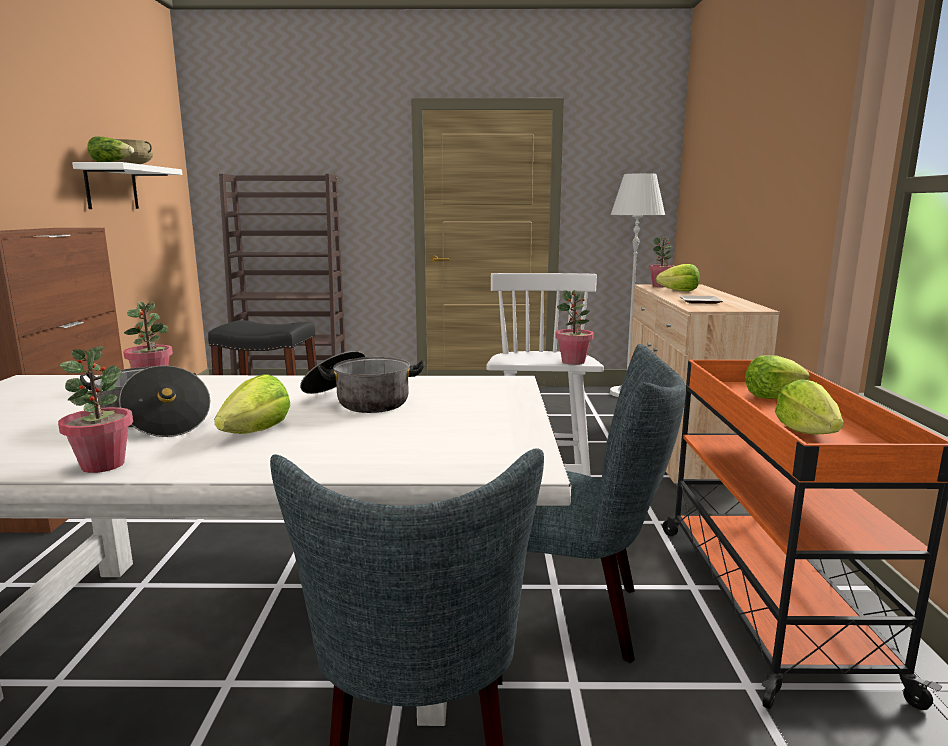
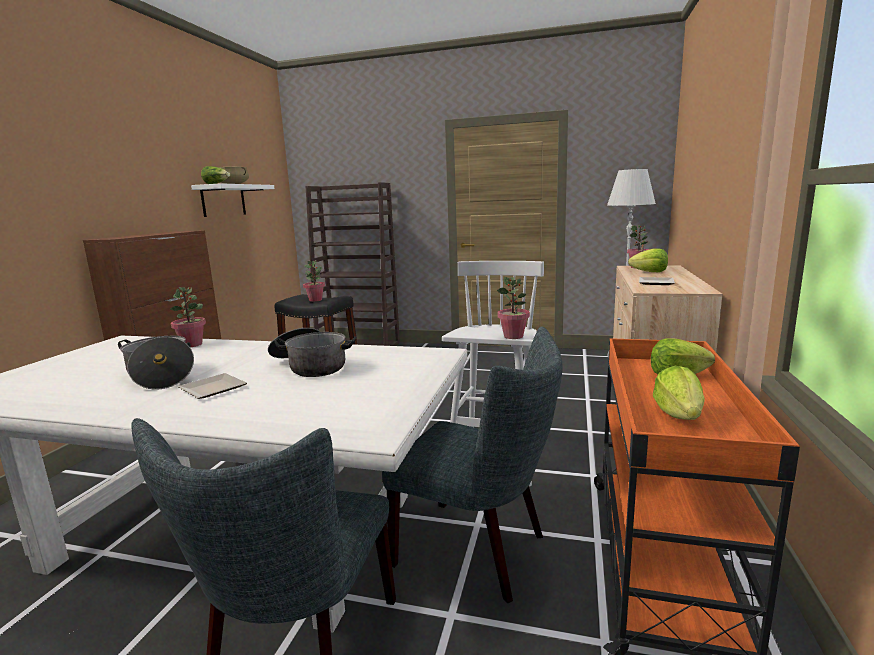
camera: 15 degrees right, 0 degrees up
potted plant [58,346,133,473] -> potted plant moved to [303,260,325,302]
lettuce [214,374,290,434] -> plate [178,373,247,399]

